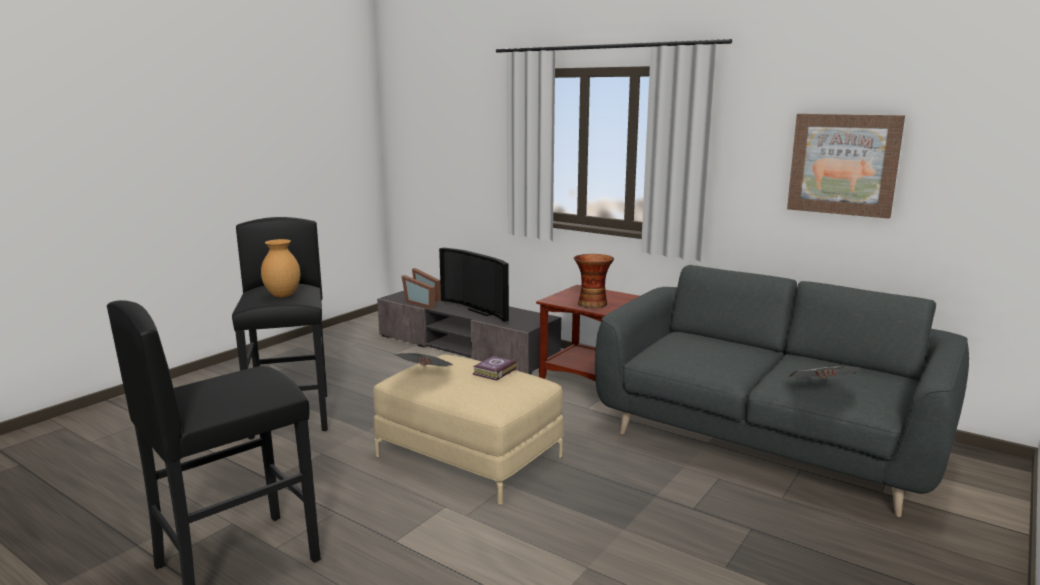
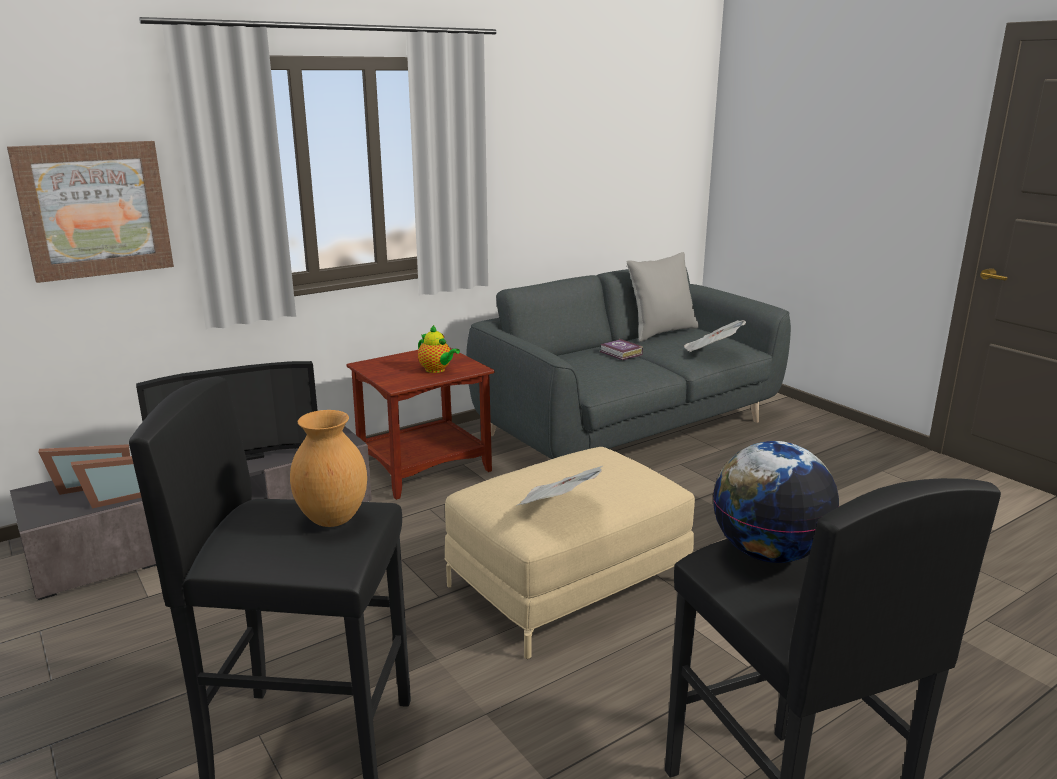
camera: 70 degrees left, 5 degrees up
book [473,356,517,381] -> book moved to [600,339,643,360]
vase [574,254,614,308] -> teapot [418,325,460,373]
picture [787,114,905,219] -> picture moved to [7,141,174,283]
none -> grey pillow [626,252,699,342]
none -> globe [713,441,839,563]

